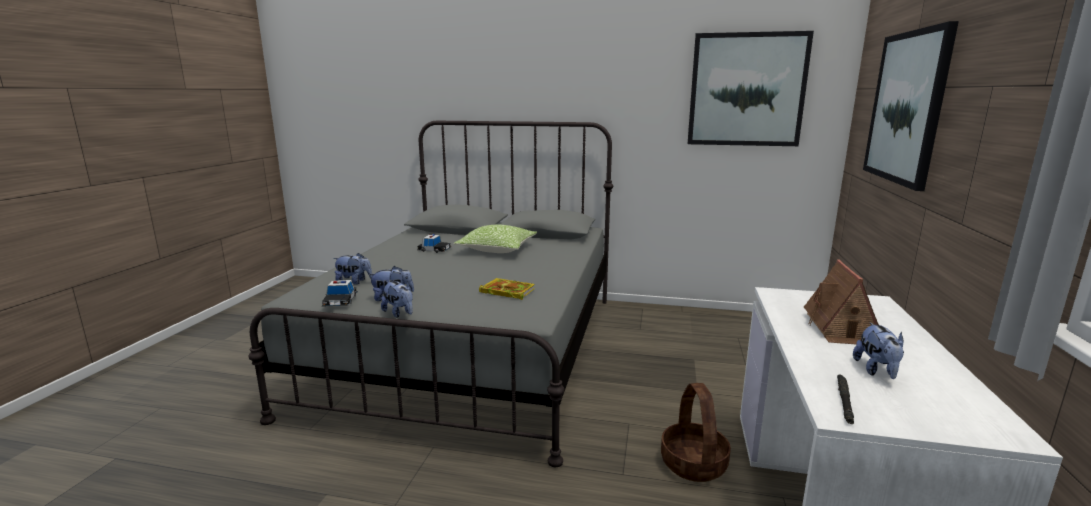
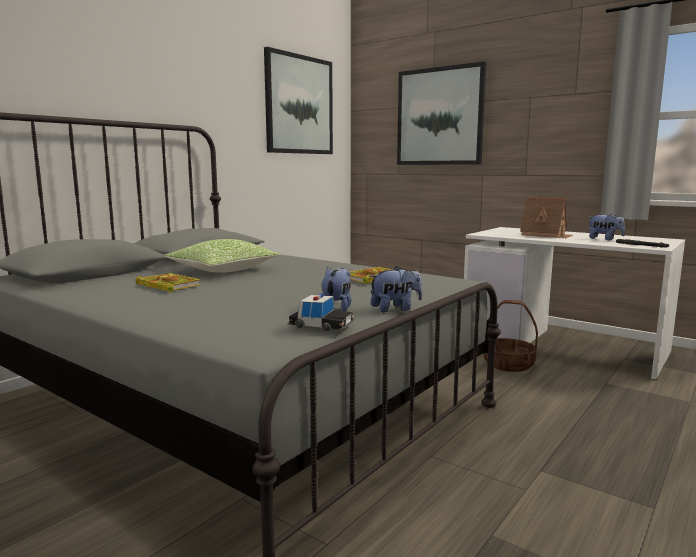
camera: 65 degrees left, 5 degrees down
plush toy [333,253,373,285] -> none
toy car [417,234,452,253] -> book [135,273,200,293]

